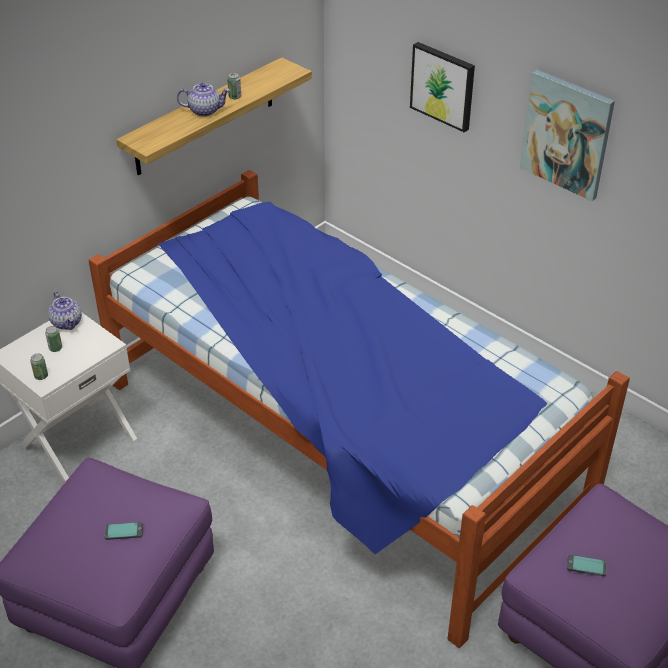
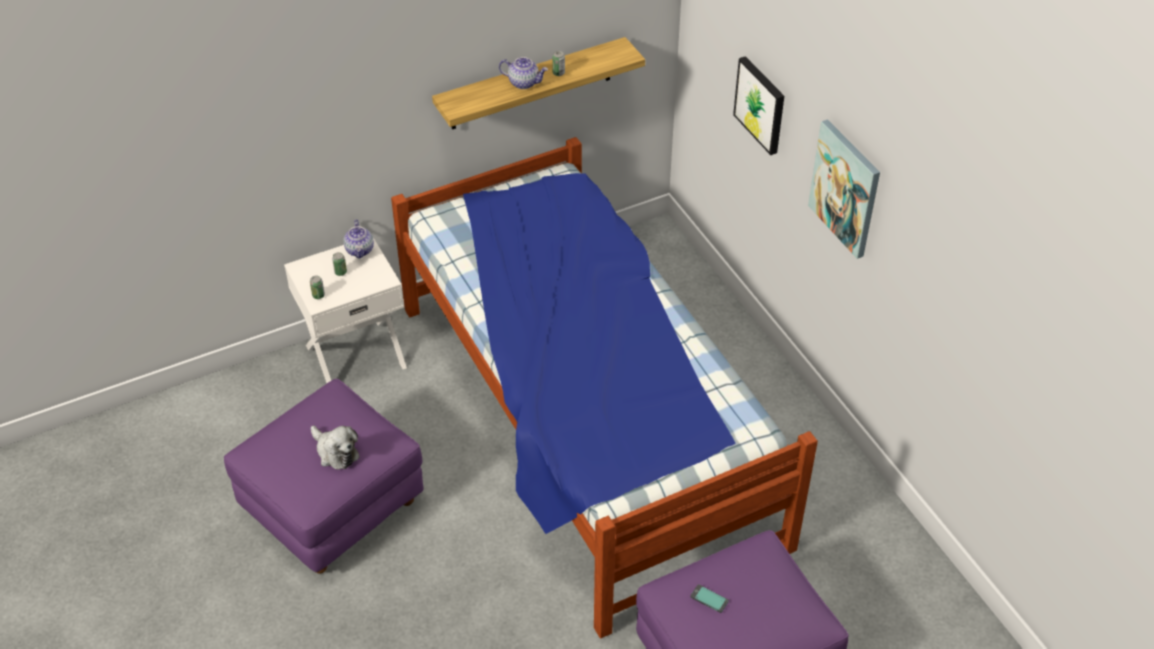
camera: 20 degrees right, 5 degrees up
phone [104,522,143,540] -> plush toy [311,426,360,470]

